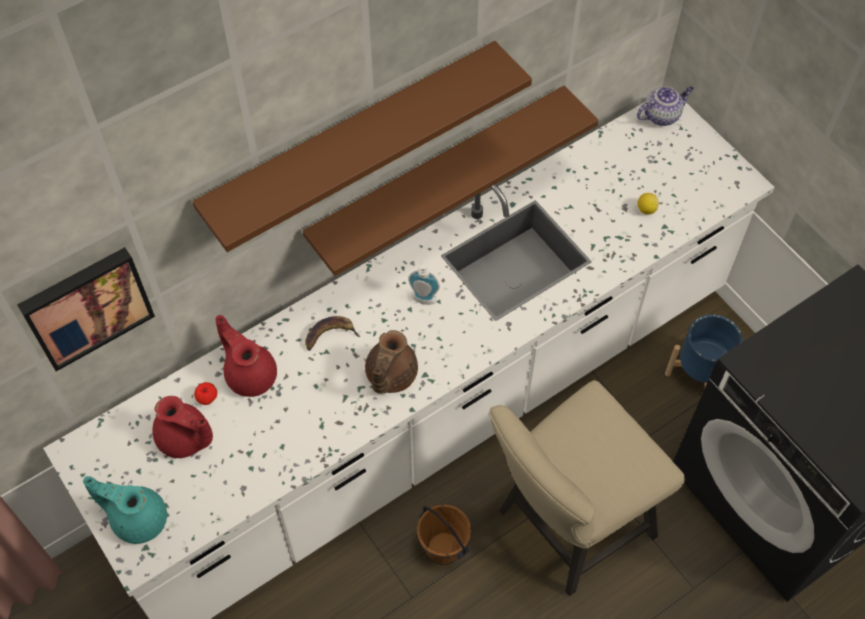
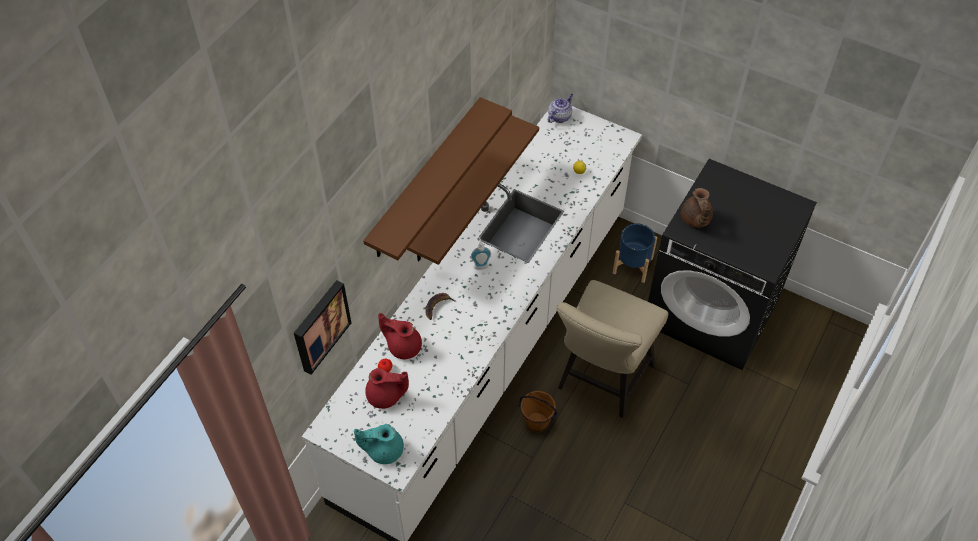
camera: 25 degrees left, 5 degrees down
brown teapot [365,330,418,394] -> brown teapot moved to [681,188,713,228]

